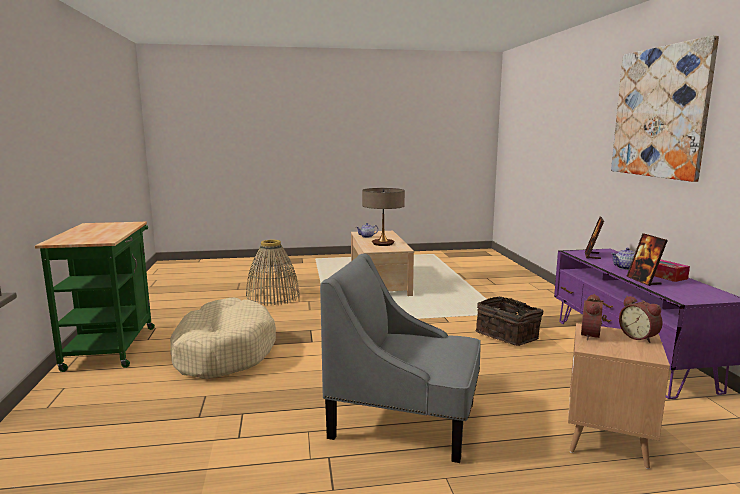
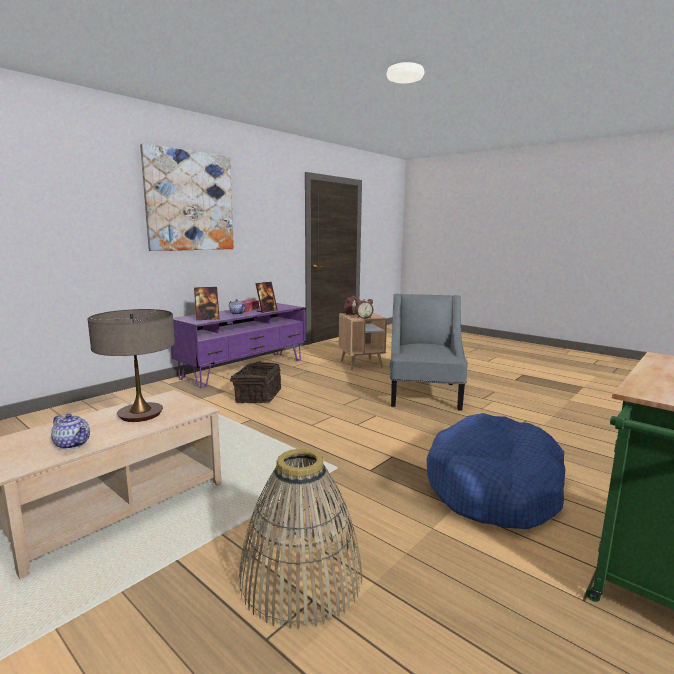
camera: 130 degrees left, 0 degrees up
beige dog bed [170,298,276,379] -> blue dog bed [426,413,565,529]
grey armchair [320,253,481,463] -> grey armchair turned 150 degrees counterclockwise [390,294,468,411]

